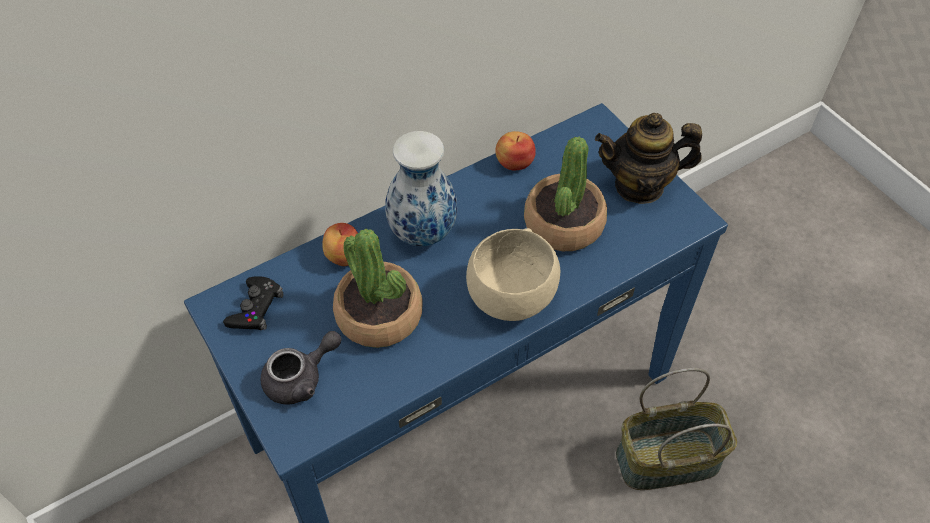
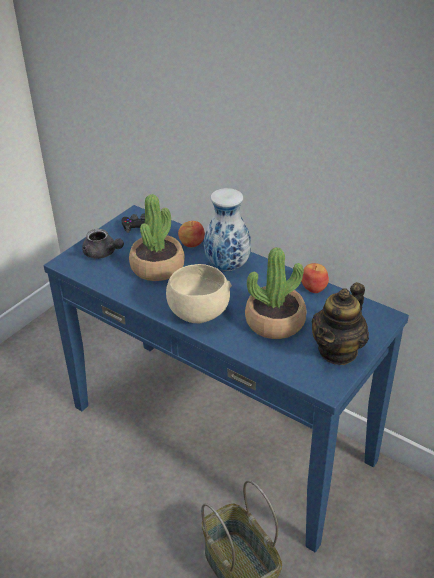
camera: 70 degrees right, 15 degrees down
teapot [595,113,702,204] -> teapot turned 120 degrees counterclockwise [312,282,369,365]

